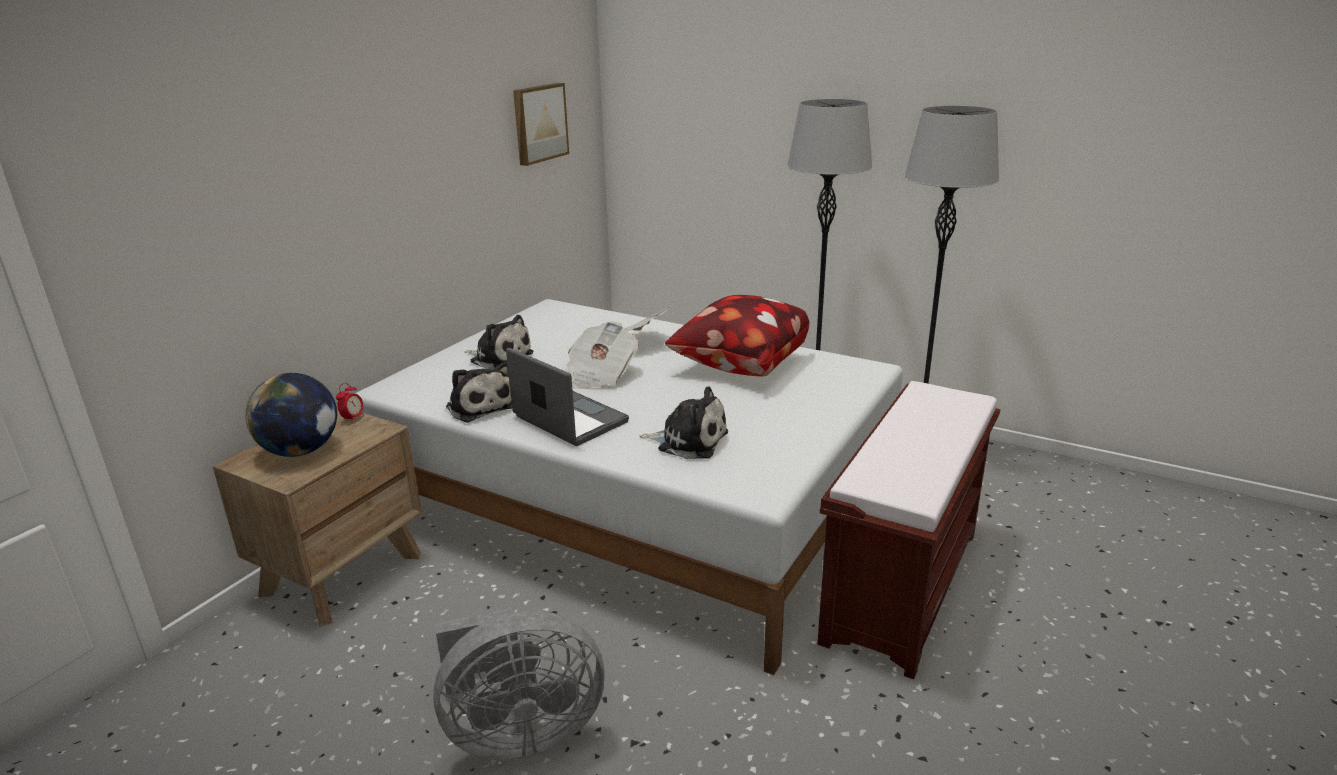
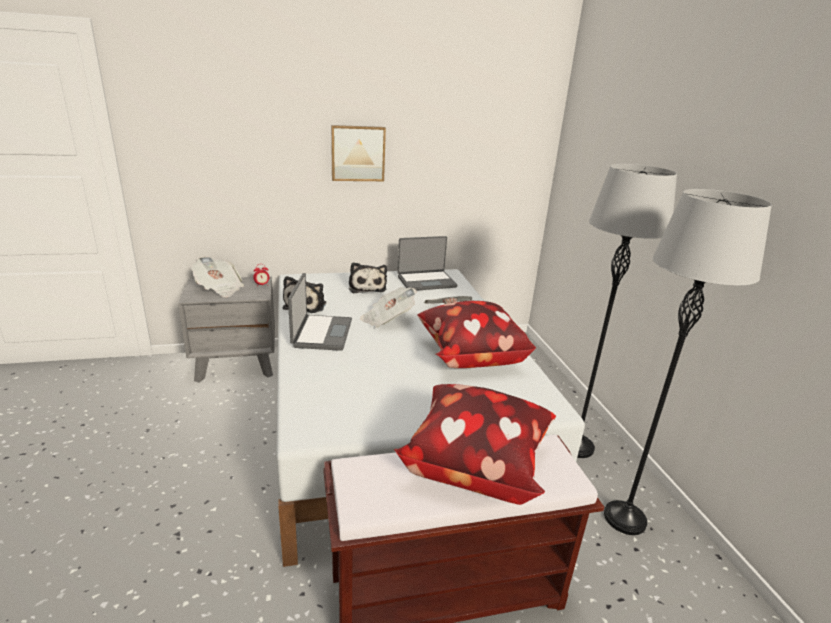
camera: 45 degrees right, 0 degrees up
brown nightstand [212,405,422,627] -> grey nightstand [178,277,275,383]
globe [245,373,337,457] -> newspaper [191,256,244,297]
grey fan [433,608,604,760] -> none
picture [513,83,569,166] -> picture moved to [331,125,386,181]
plush toy [640,386,728,459] -> none
none -> pillow [393,384,556,505]
none -> laptop [397,236,457,291]

